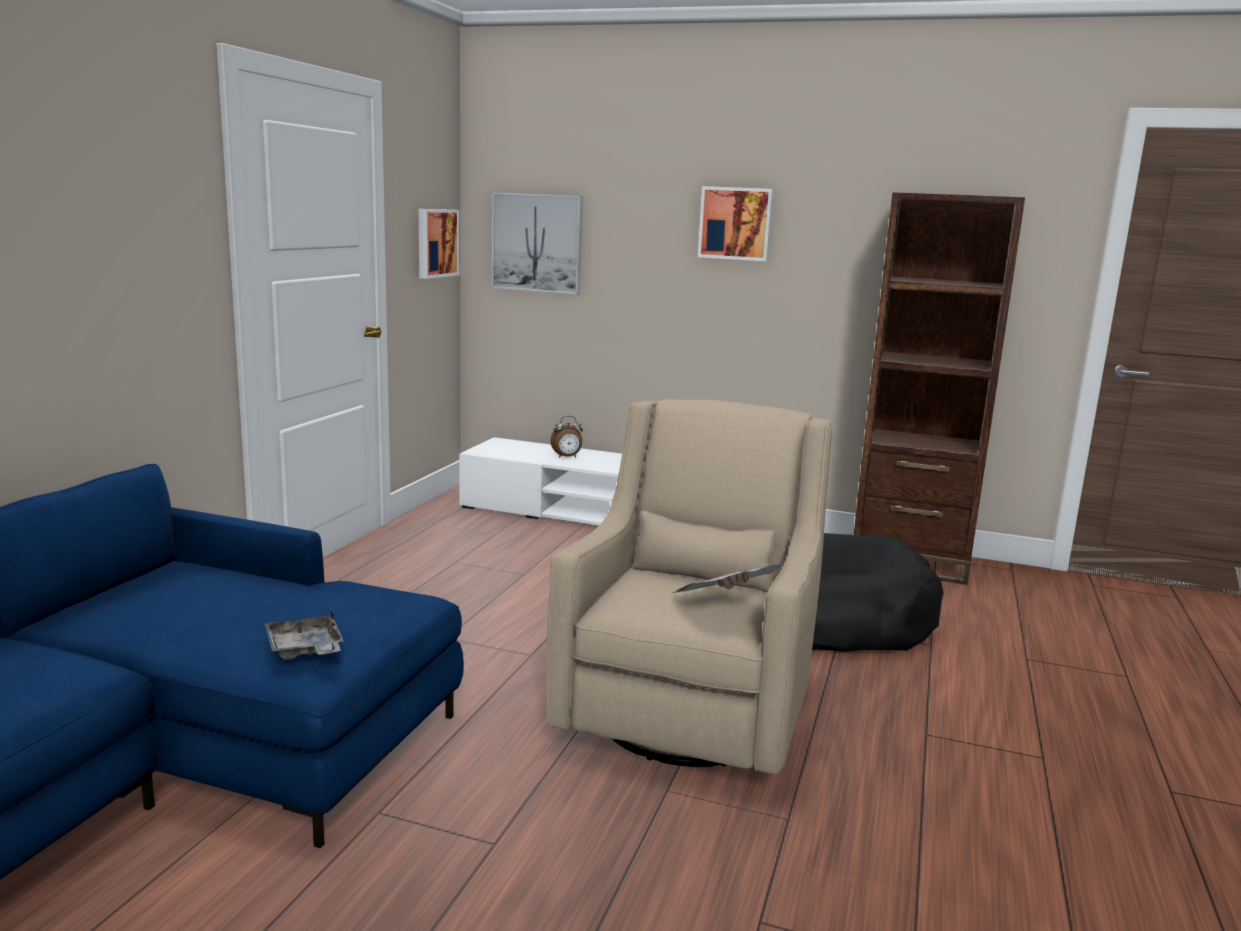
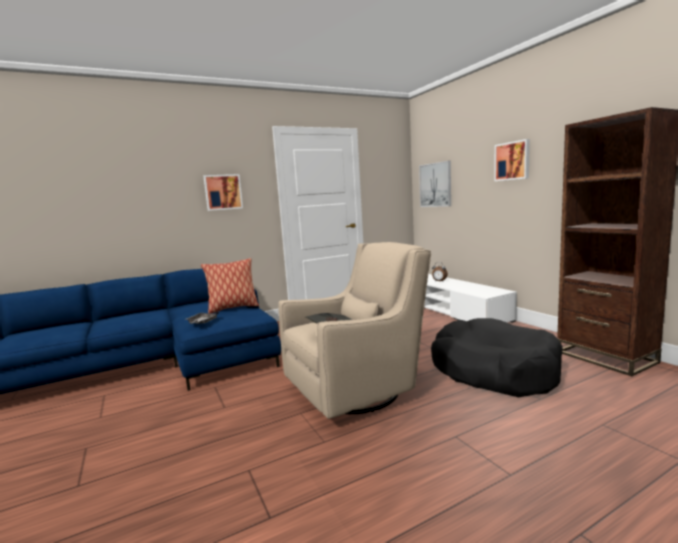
camera: 45 degrees right, 5 degrees down
picture [418,209,459,279] -> picture moved to [203,174,243,211]
none -> pillow [201,258,259,313]

